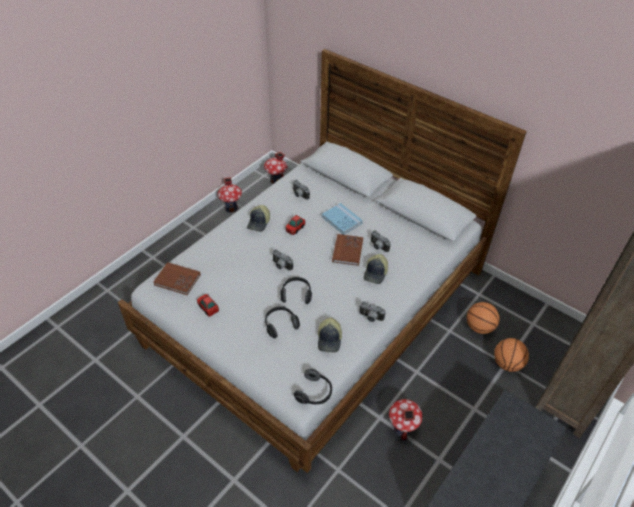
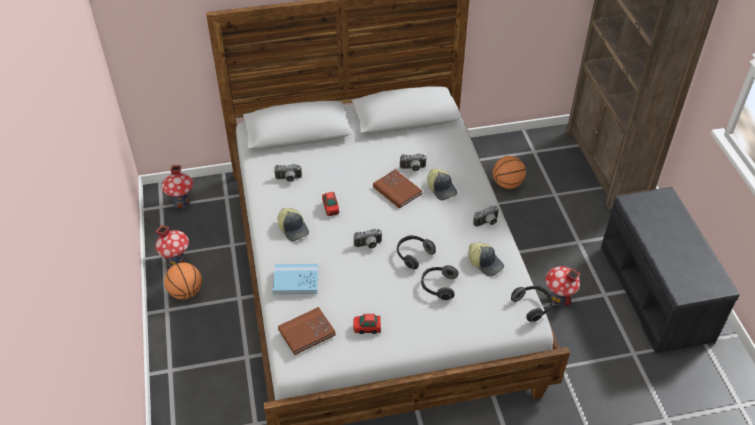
camera: 50 degrees left, 0 degrees up
blue book [322,203,363,235] -> blue book moved to [273,264,319,294]
basketball [494,338,529,372] -> basketball moved to [164,262,202,300]

